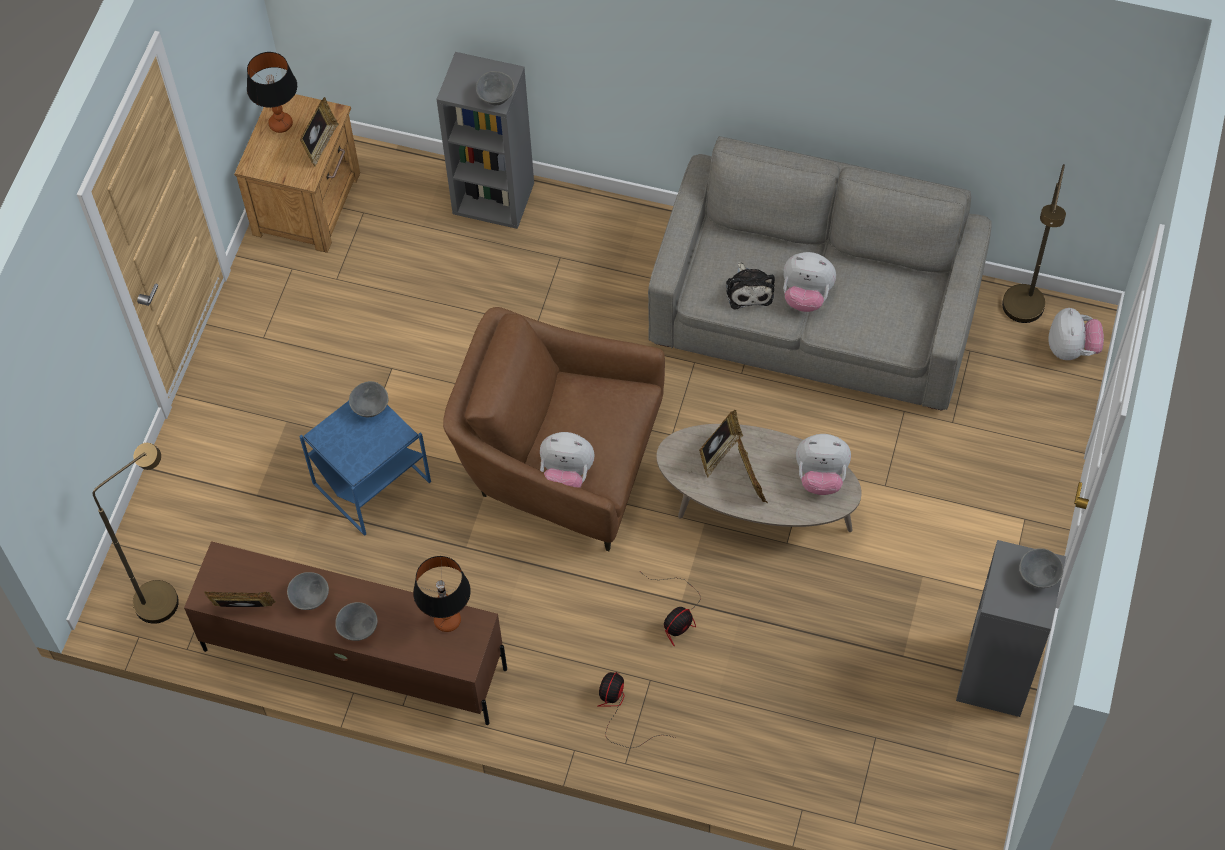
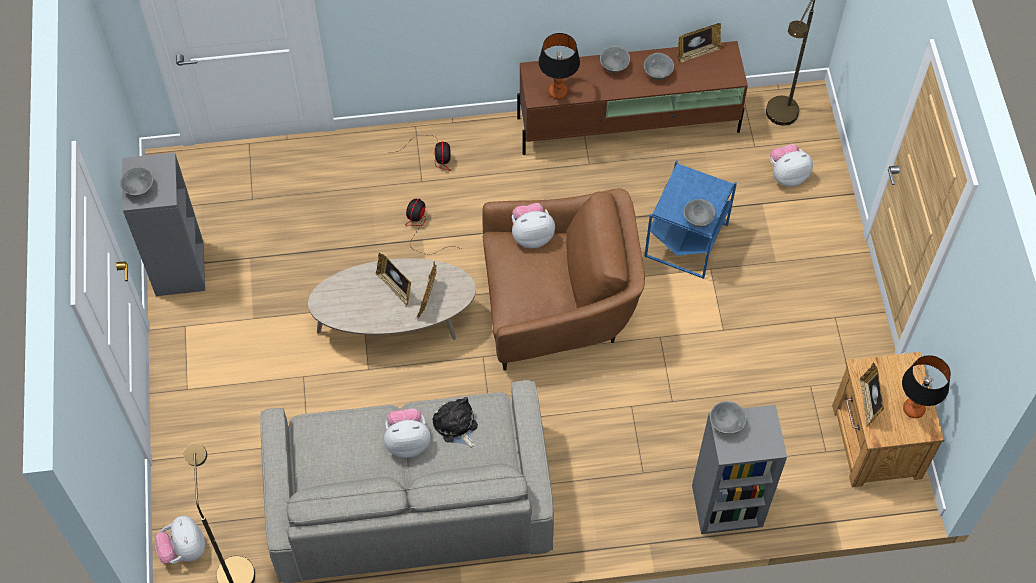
camera: 155 degrees right, 0 degrees up
plush toy [796,434,851,495] -> plush toy moved to [770,144,813,187]

